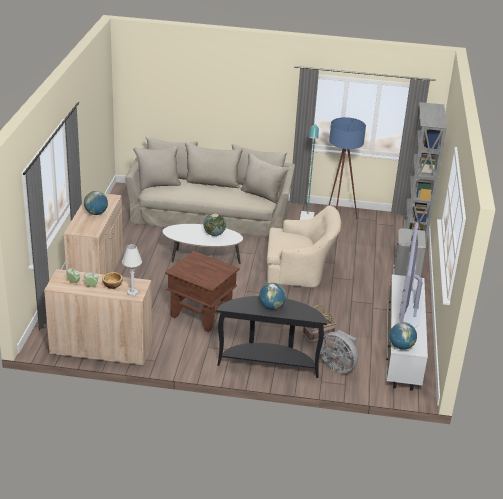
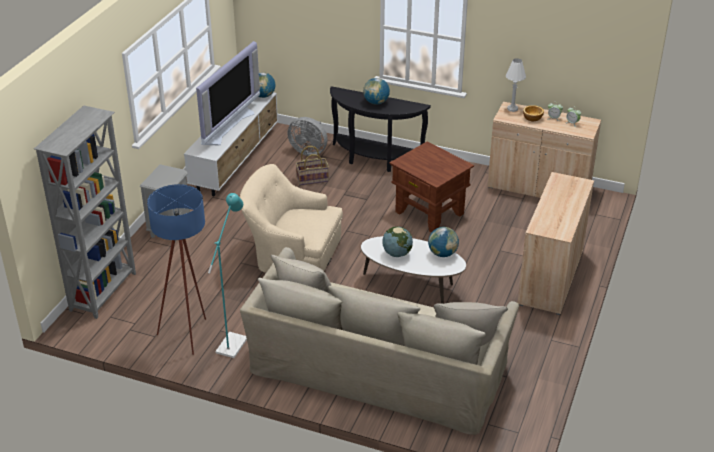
camera: 165 degrees left, 5 degrees up
globe [84,191,108,215] -> globe moved to [428,227,459,257]
grey fan [320,330,358,373] -> grey fan turned 150 degrees clockwise [287,117,328,156]

